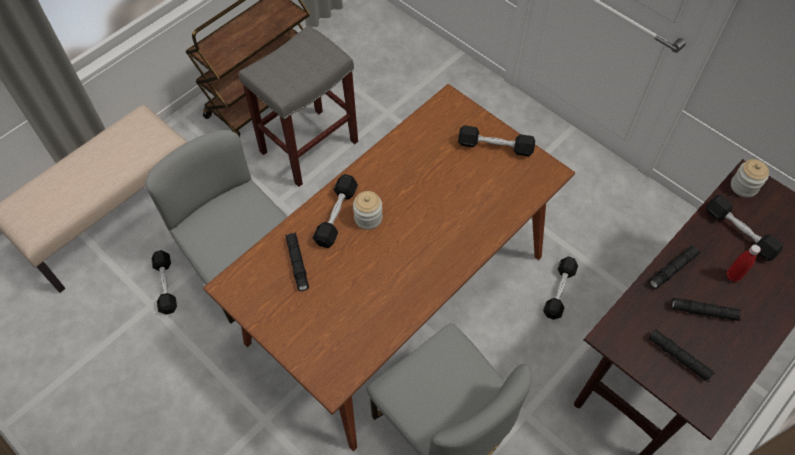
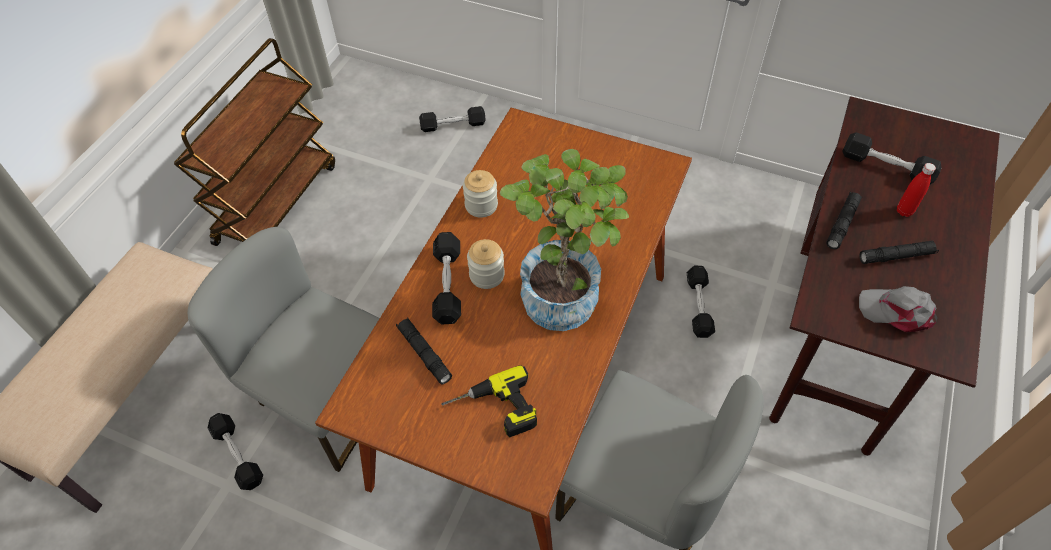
camera: 20 degrees left, 5 degrees down
grey stool [239,25,358,187] -> none
black dumbbell [458,125,535,156] -> black dumbbell moved to [419,106,486,132]
black flashlight [648,329,715,382] -> grey cap [859,286,937,332]
jar [731,159,769,198] -> jar moved to [463,170,498,217]
none -> power drill [441,365,537,437]
none -> potted plant [499,149,629,331]

